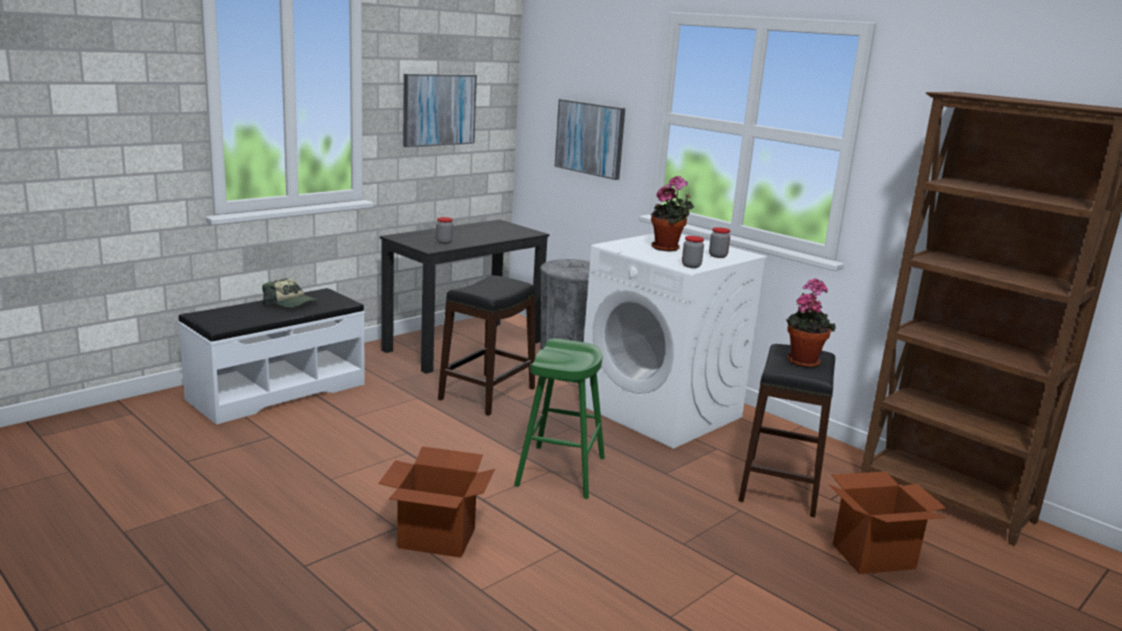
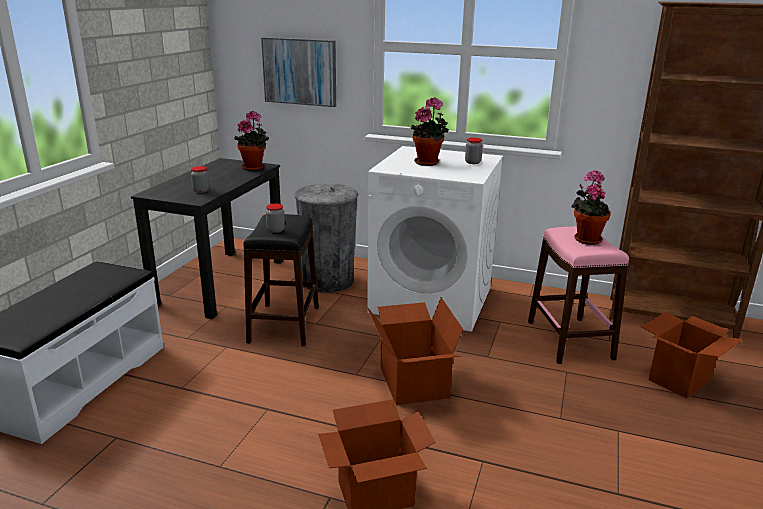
camera: 25 degrees left, 5 degrees up
cap [262,278,318,308] -> none
picture [403,74,477,147] -> none
green stool [514,339,605,499] -> cardboard box [367,297,463,405]
jar [682,236,704,268] -> jar moved to [266,204,285,233]
black stool [738,344,835,517] -> pink stool [528,226,629,364]
none -> potted plant [234,111,269,171]

